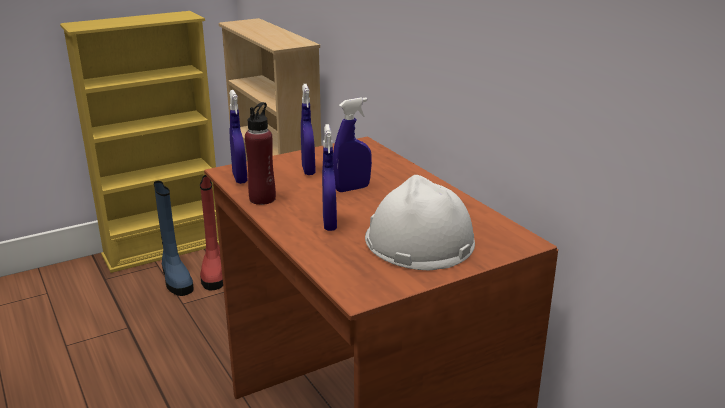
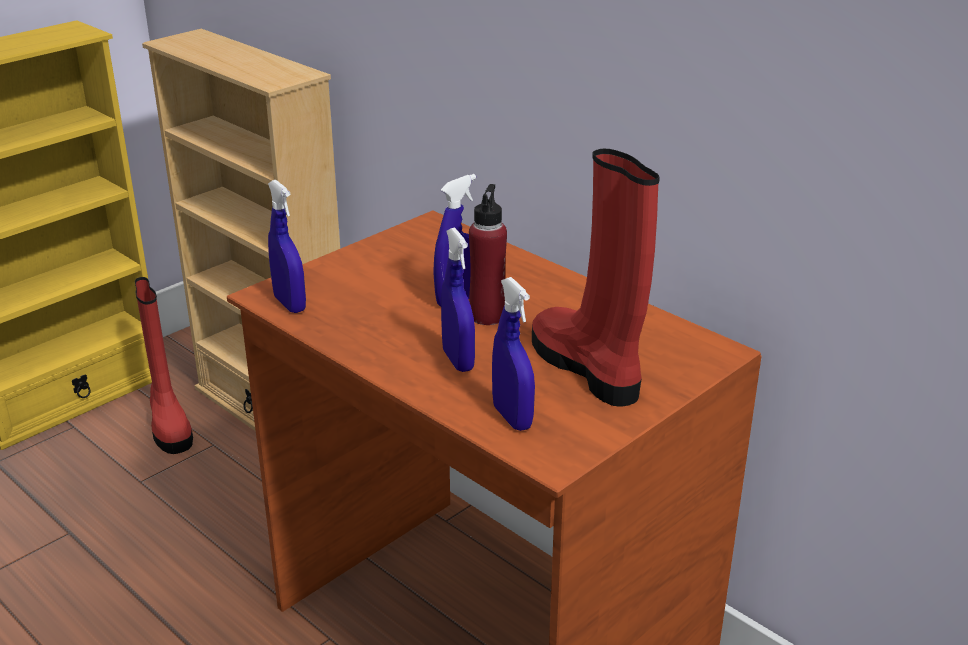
camera: 15 degrees left, 5 degrees up
blue boot [154,181,194,296] -> none
red bottle [245,102,276,205] -> red bottle moved to [469,184,507,325]
blue spray bottle [301,84,315,175] -> blue spray bottle moved to [492,277,535,431]
white hard hat [365,175,475,270] -> red boot [532,148,660,407]

